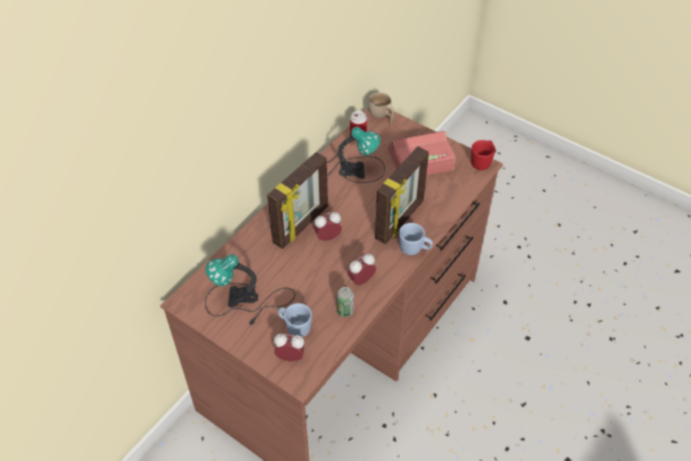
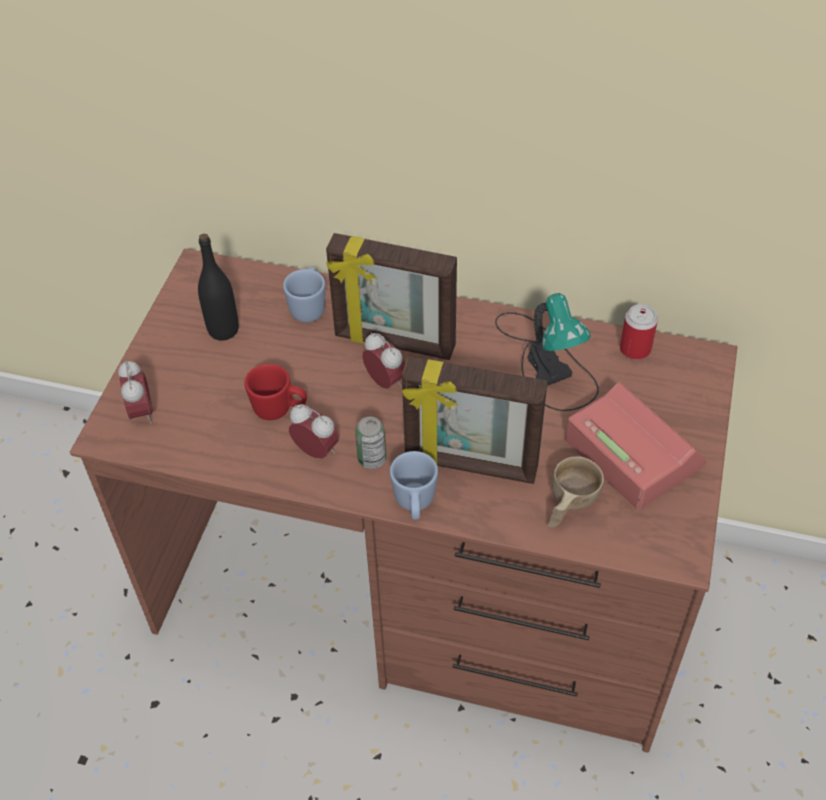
camera: 70 degrees right, 0 degrees up
table lamp [205,254,295,325] -> black bottle [198,234,239,340]
blue mug [278,303,312,337] -> blue mug moved to [283,267,325,323]
can [337,287,354,317] -> can moved to [355,417,386,469]
beige cup [368,93,395,125] -> beige cup moved to [548,457,604,528]
red mug [471,140,495,170] -> red mug moved to [244,364,307,420]

